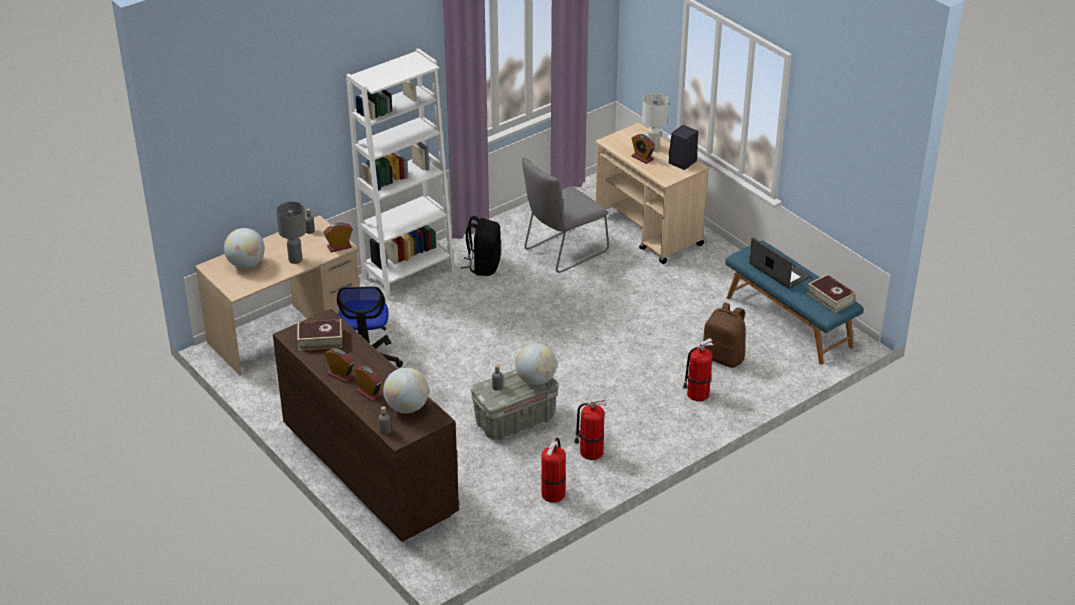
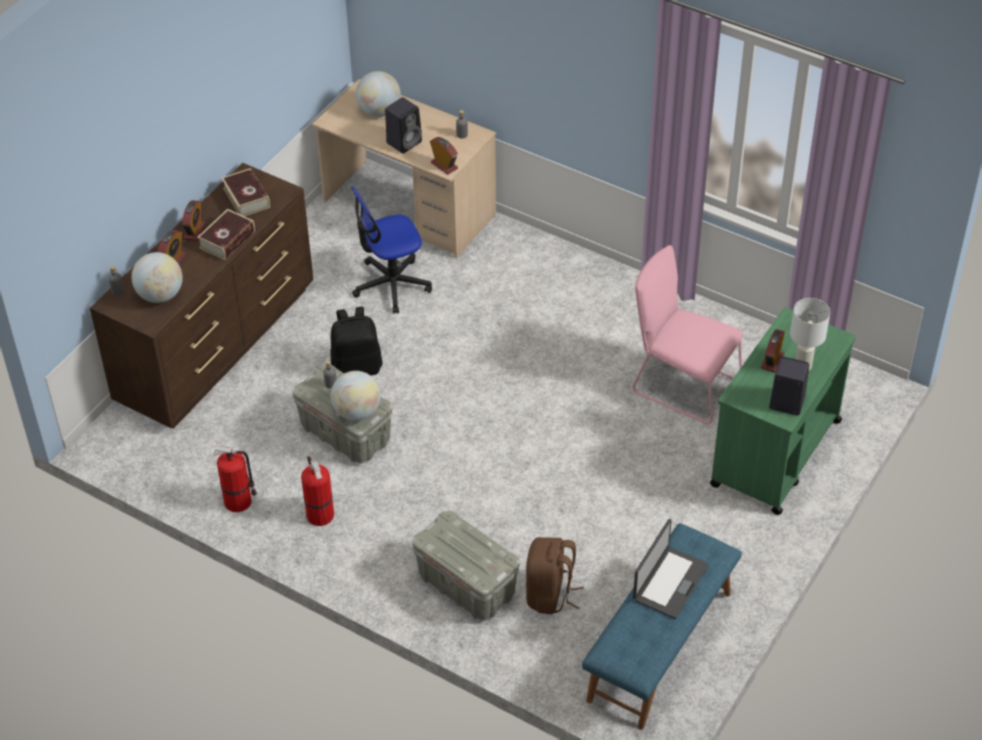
camera: 70 degrees right, 10 degrees up
grey table lamp [276,202,306,264] -> black speaker [385,97,422,154]
white bookcase [346,48,454,300] -> none
black backpack [460,216,501,276] -> black backpack moved to [330,307,383,376]
grey chair [522,157,609,273] -> pink chair [633,245,744,424]
beige cart [596,123,709,264] -> green cart [710,307,856,515]
fire extinguisher [683,338,714,401] -> grey storage box [412,510,520,621]
book [807,274,856,313] -> book moved to [197,209,255,260]

